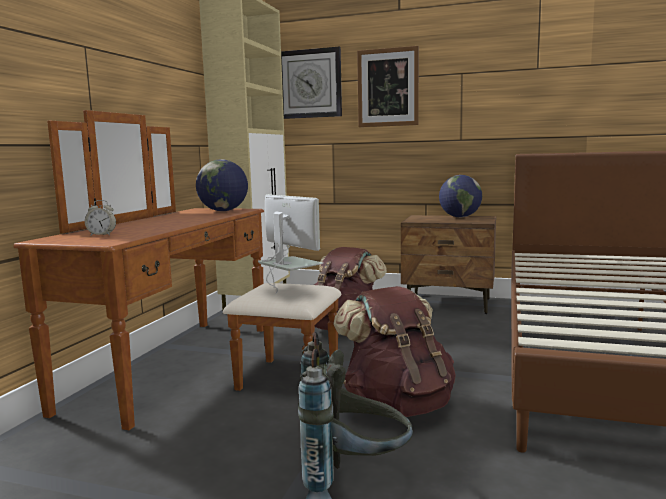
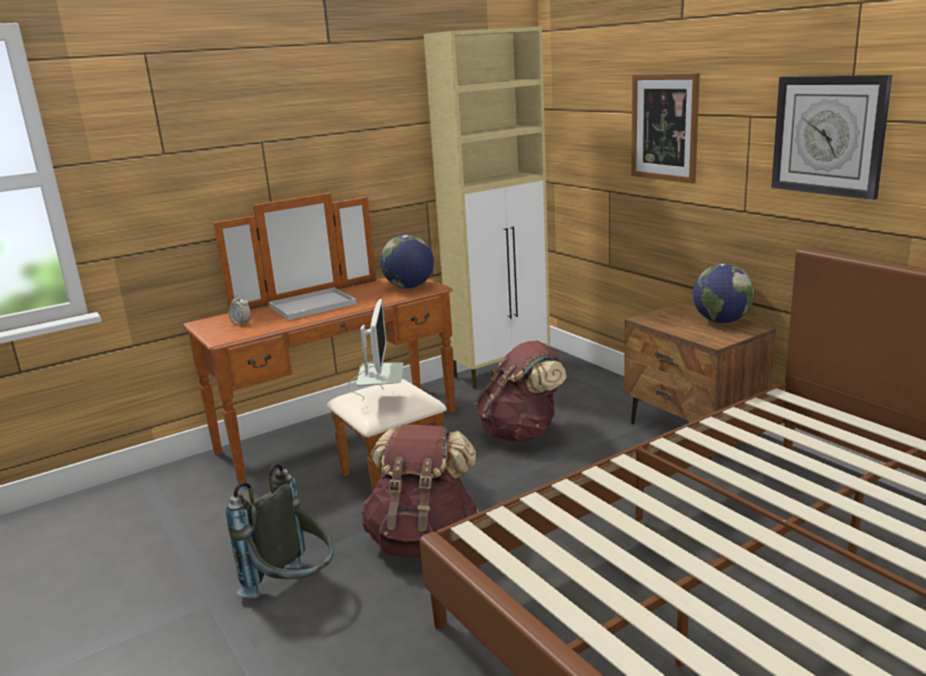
camera: 40 degrees right, 10 degrees up
wall clock [281,47,342,119] -> wall clock moved to [771,75,892,200]
none -> white tray [269,288,357,320]

